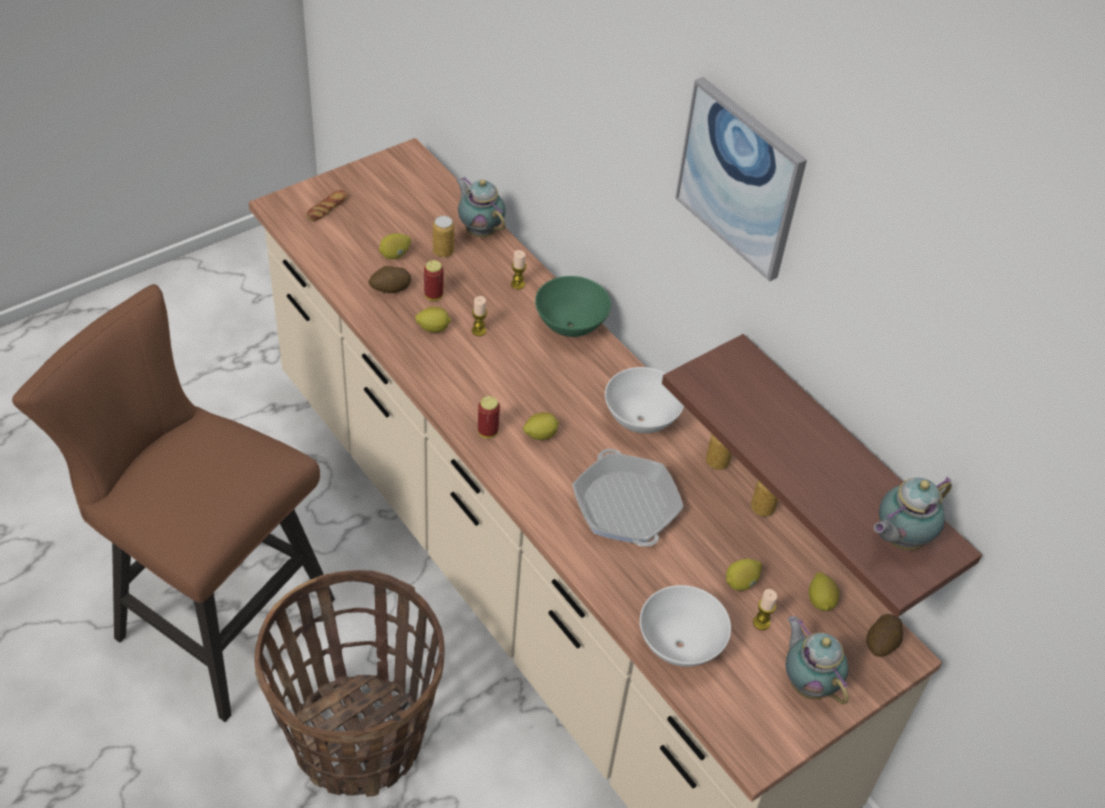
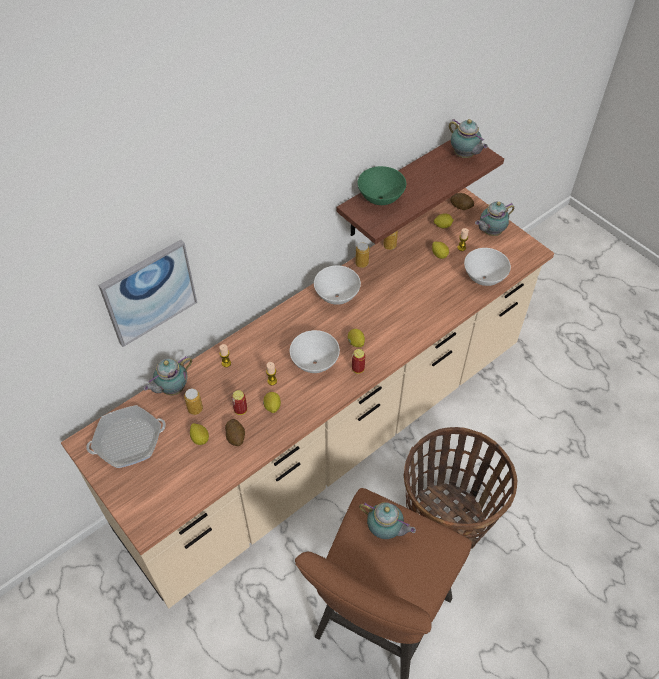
camera: 90 degrees left, 5 degrees up
bread [306,190,348,221] -> none
green bowl [535,276,611,337] -> green bowl moved to [358,166,406,205]
frying pan [572,449,683,547] -> frying pan moved to [86,405,166,468]
picture [675,77,807,281] -> picture moved to [98,240,197,347]
none -> white bowl [290,330,340,373]
none -> teapot [359,502,416,539]

